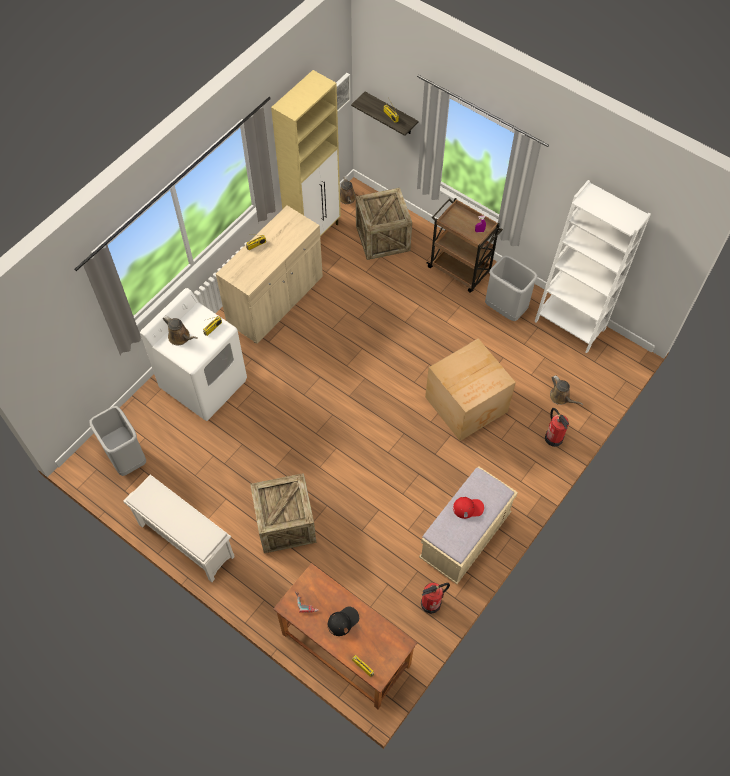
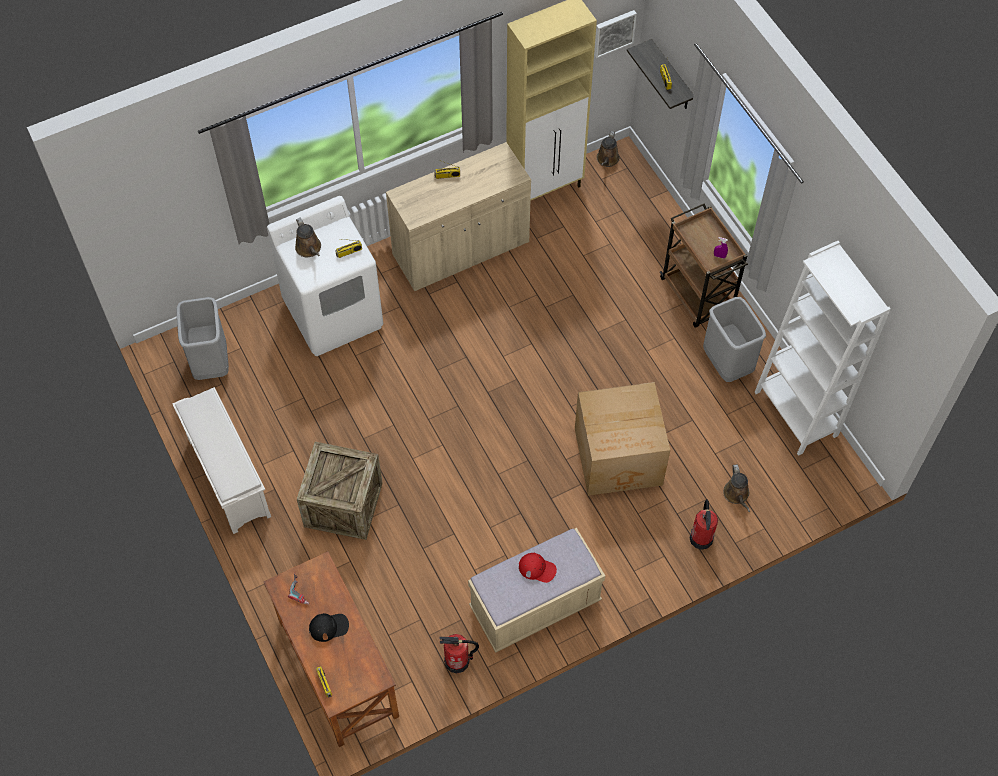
camera: 25 degrees right, 0 degrees up
crate [356,188,412,260] -> none

